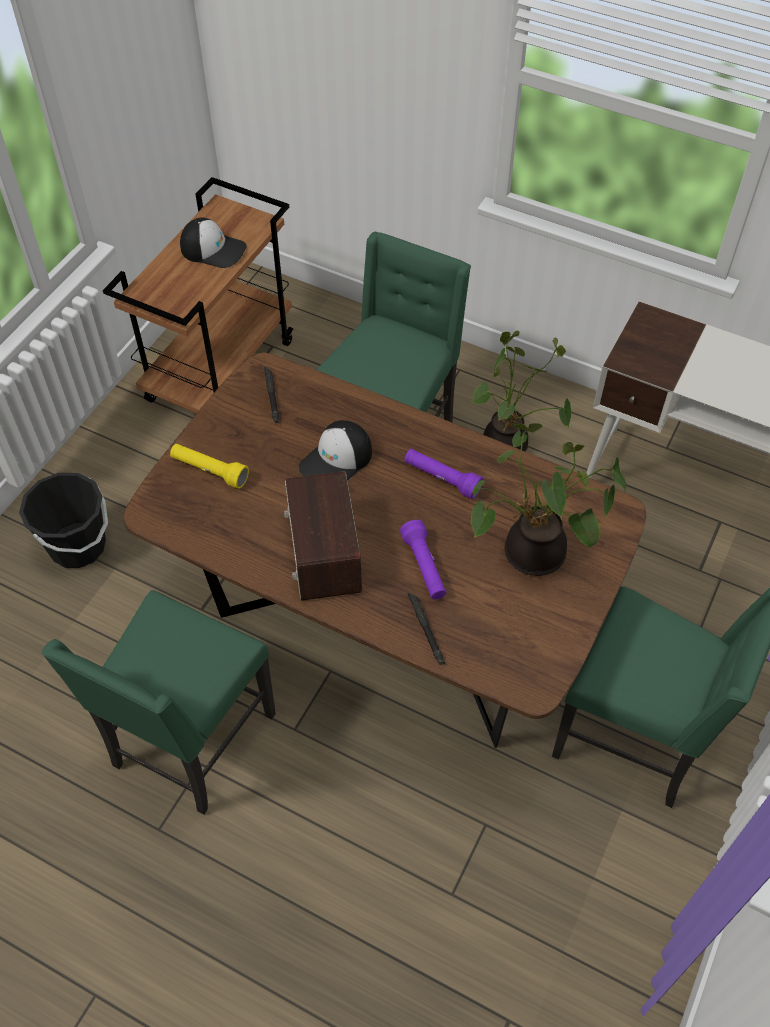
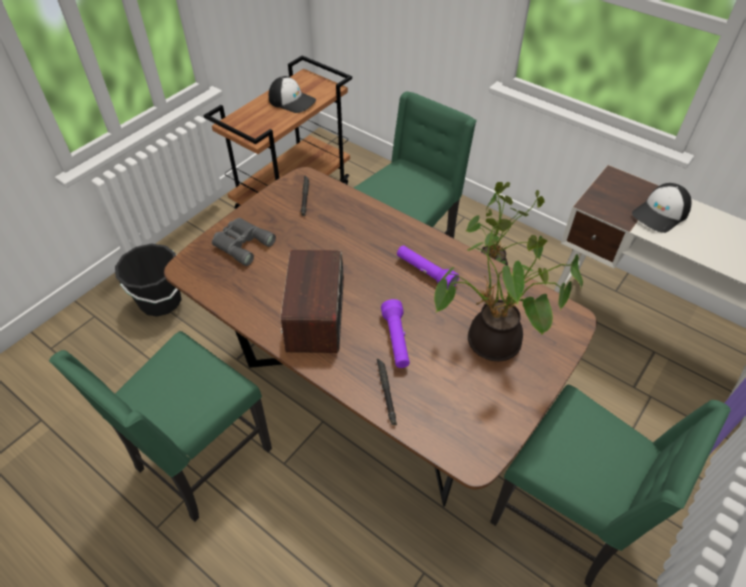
camera: 10 degrees right, 5 degrees down
yellow flashlight [170,444,249,489] -> grey binoculars [212,218,276,266]
cap [299,420,372,481] -> cap moved to [632,183,692,233]

